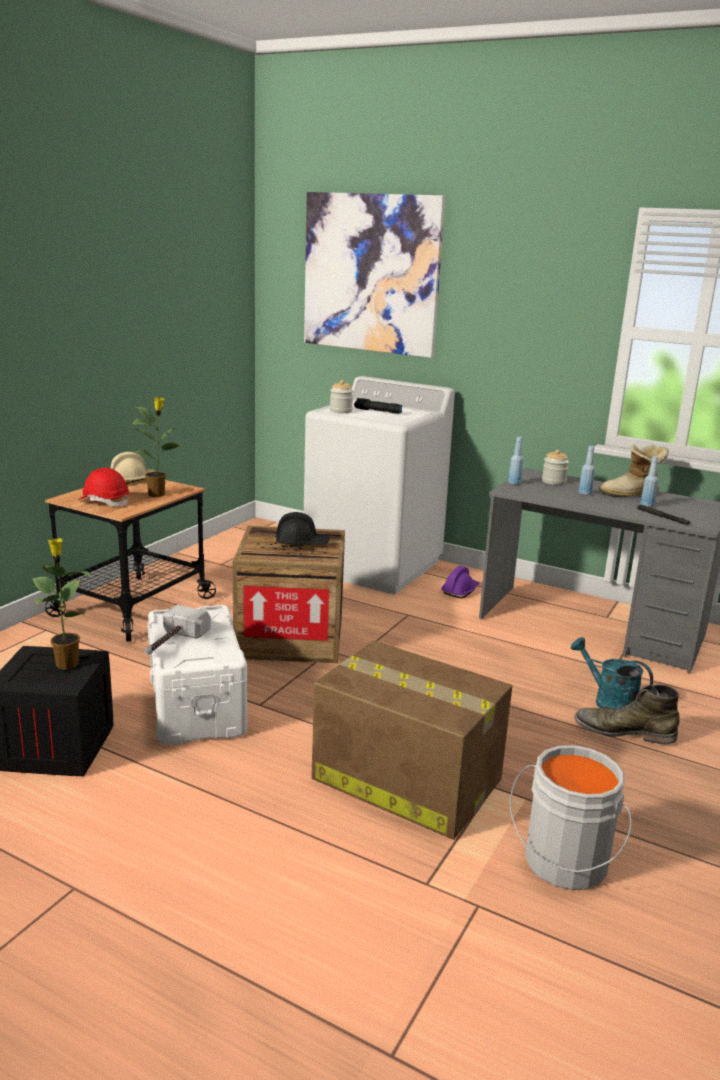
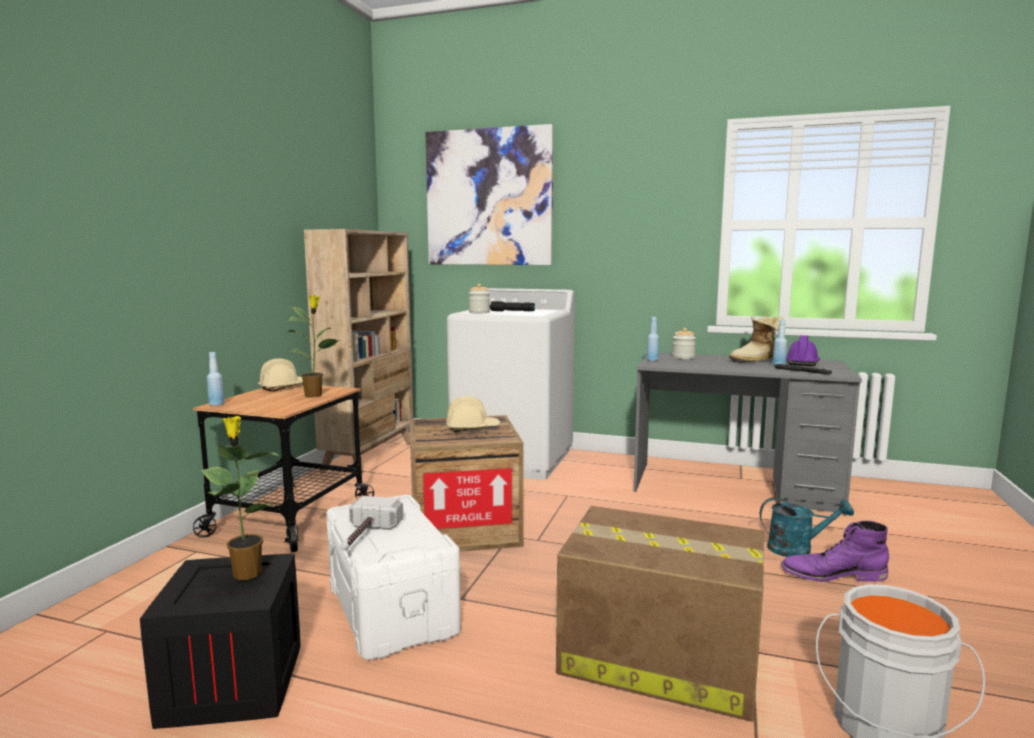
camera: 10 degrees left, 10 degrees down
red hard hat [79,468,130,507] -> none
black hard hat [276,512,330,547] -> beige hard hat [446,396,500,432]
purple hard hat [441,566,480,598] -> purple hard hat moved to [786,335,820,366]
turquoise watering can [571,637,653,709] -> turquoise watering can turned 150 degrees clockwise [760,498,854,557]
green boot [575,684,680,744] -> purple boot [781,521,889,582]
blue bottle [579,446,595,495] -> blue bottle moved to [207,352,224,406]
none -> beige bookcase [304,229,413,476]

